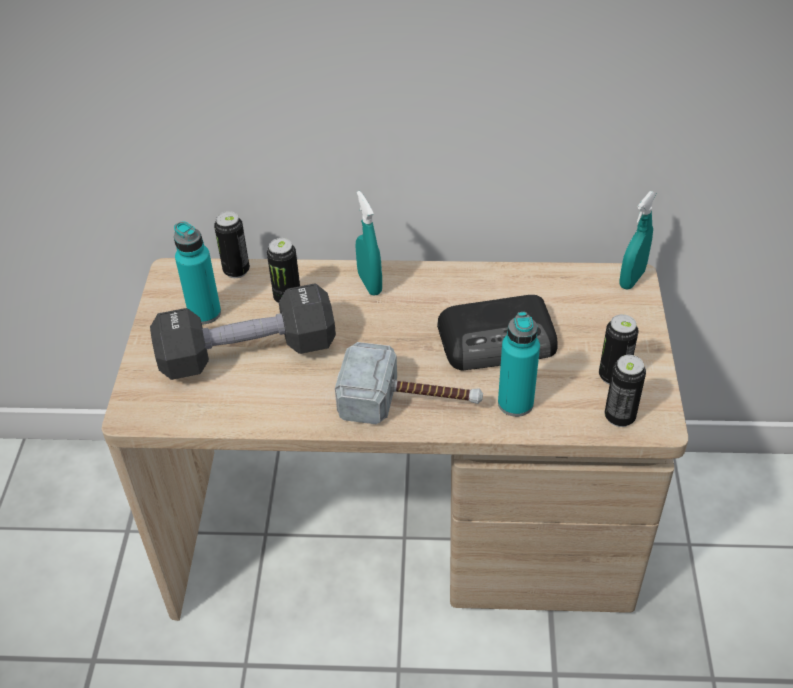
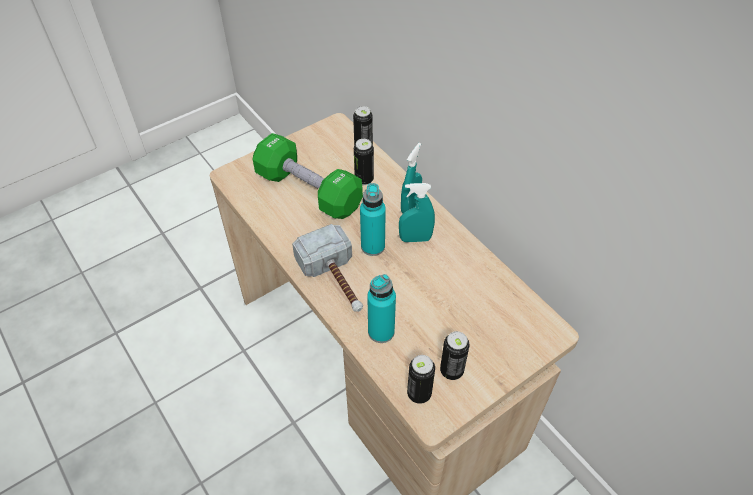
camera: 50 degrees right, 5 degrees up
black dumbbell [150,283,336,380] -> green dumbbell [253,133,363,219]
turquoise bottle [174,221,221,324] -> turquoise bottle moved to [360,183,386,256]
radio [437,295,558,370] -> none
turquoise spray bottle [619,191,656,290] -> turquoise spray bottle moved to [399,183,435,242]

